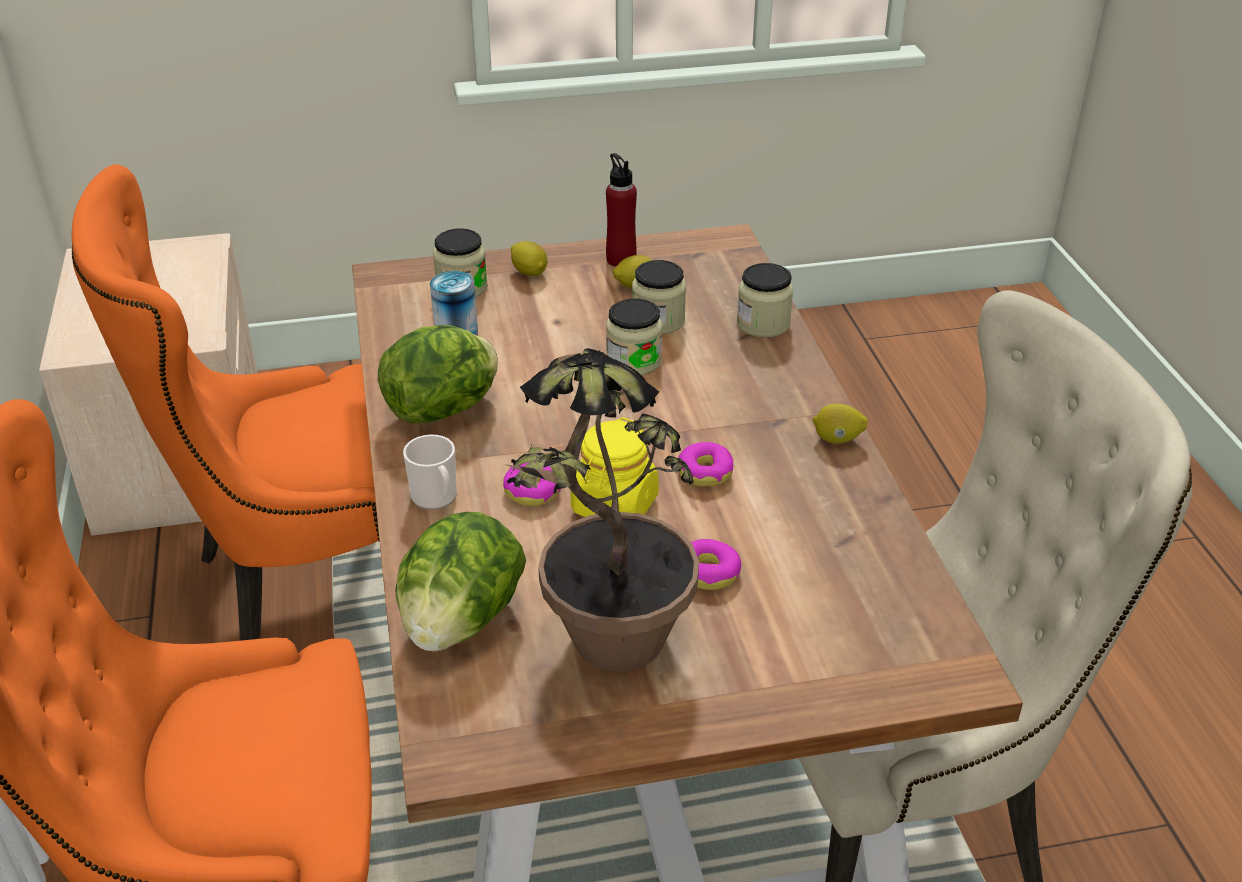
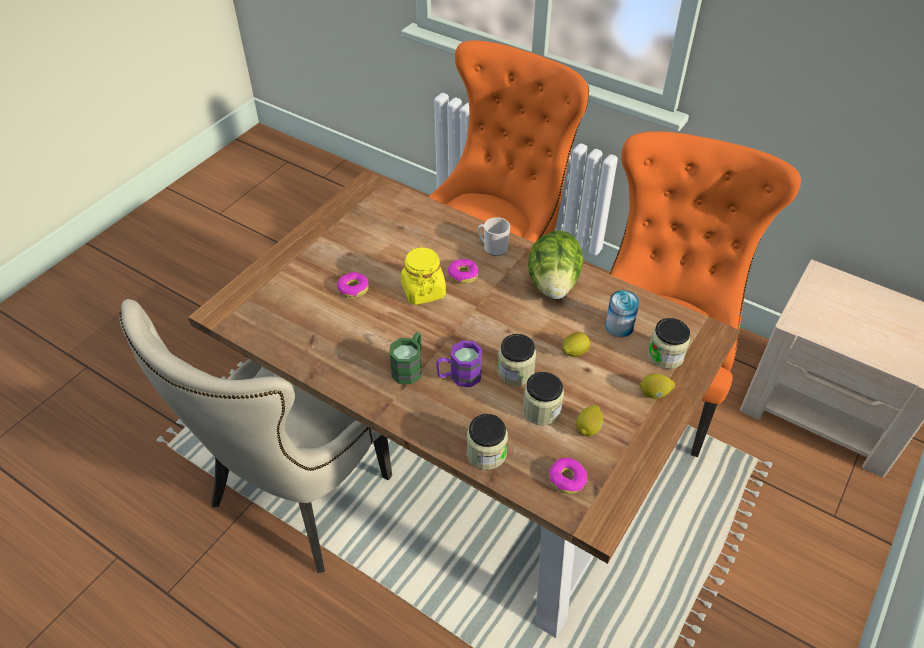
camera: 135 degrees right, 10 degrees up
lettuce [395,512,526,652] -> none
potted plant [504,348,699,672] -> none
red bottle [606,153,637,267] -> none
donut [678,442,733,486] -> donut moved to [549,458,587,494]
lemon [813,403,868,443] -> lemon moved to [562,332,590,357]
none -> green mug [389,332,422,384]
none -> purple mug [436,340,482,387]

